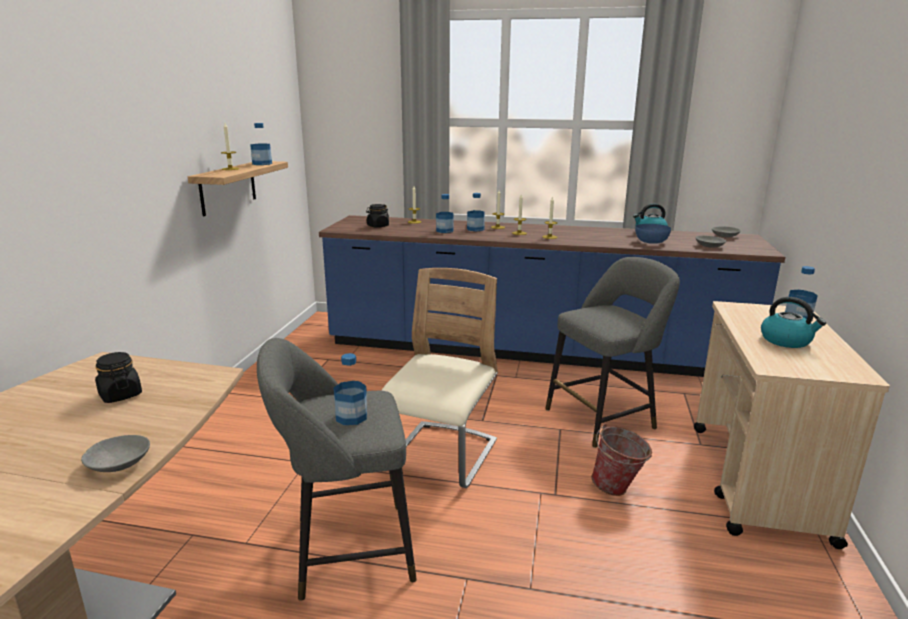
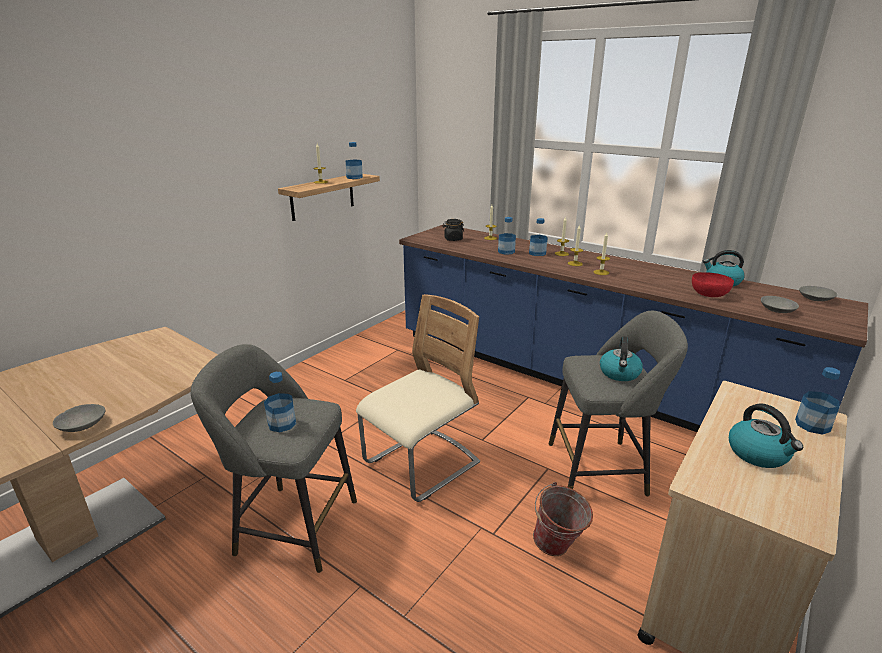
camera: 25 degrees right, 5 degrees up
black jar [95,352,142,403] -> none
blue bowl [635,224,671,244] -> red bowl [692,272,734,297]
none -> kettle [600,337,643,381]

